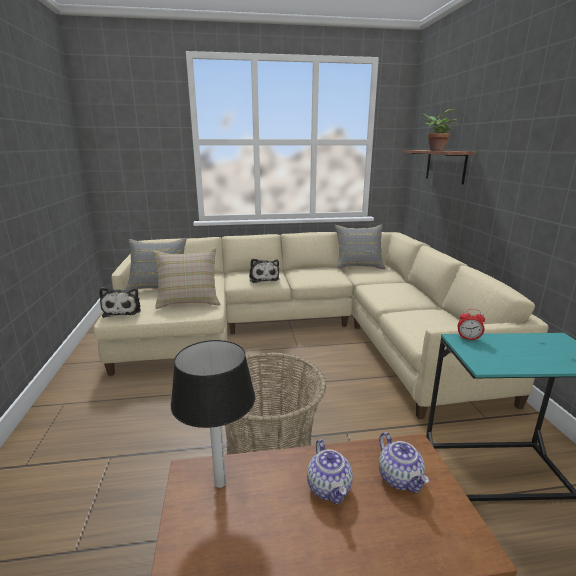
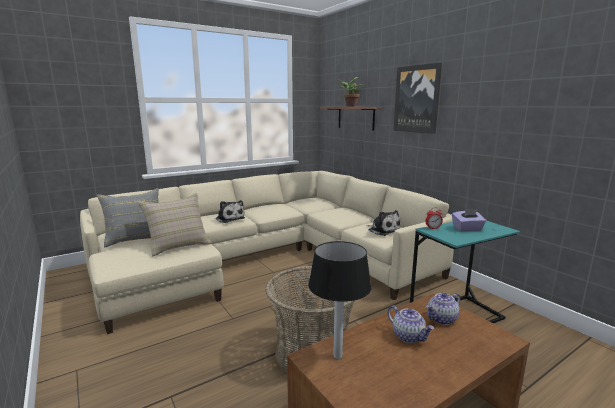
camera: 25 degrees left, 5 degrees down
plush toy [99,287,141,318] -> plush toy moved to [366,210,400,236]
grey pillow [335,224,386,269] -> none
teapot [379,432,429,493] -> teapot turned 105 degrees clockwise [426,293,461,325]
none -> picture [393,63,442,134]
none -> purple tissue box [452,209,486,232]

